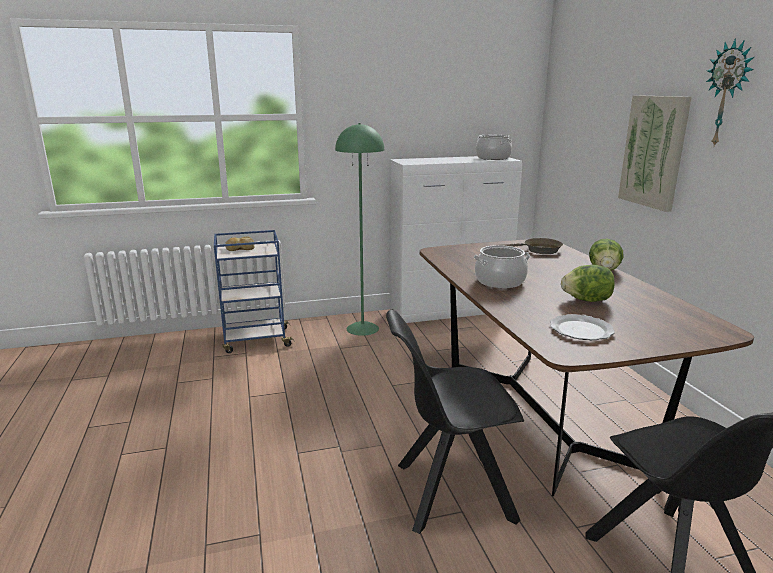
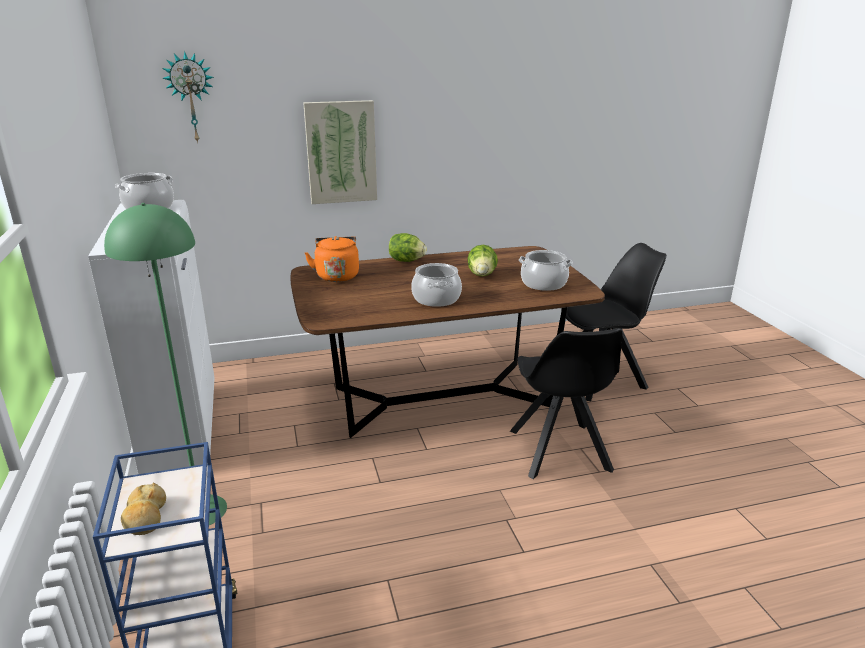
camera: 90 degrees left, 5 degrees up
brown frying pan [503,238,563,254] -> orange kettle [305,236,359,282]
plate [550,314,615,340] -> cooking pot [519,250,573,291]
wall clock [706,38,754,146] -> wall clock moved to [162,51,214,144]

